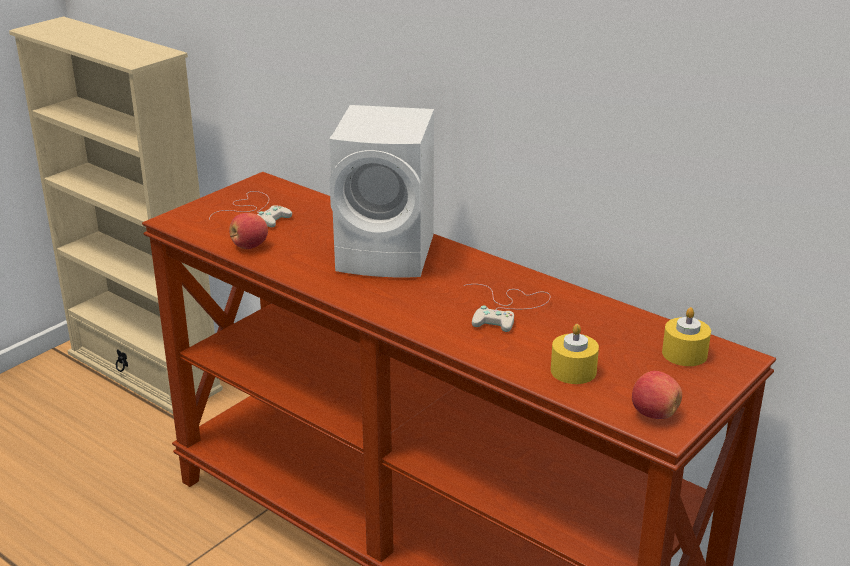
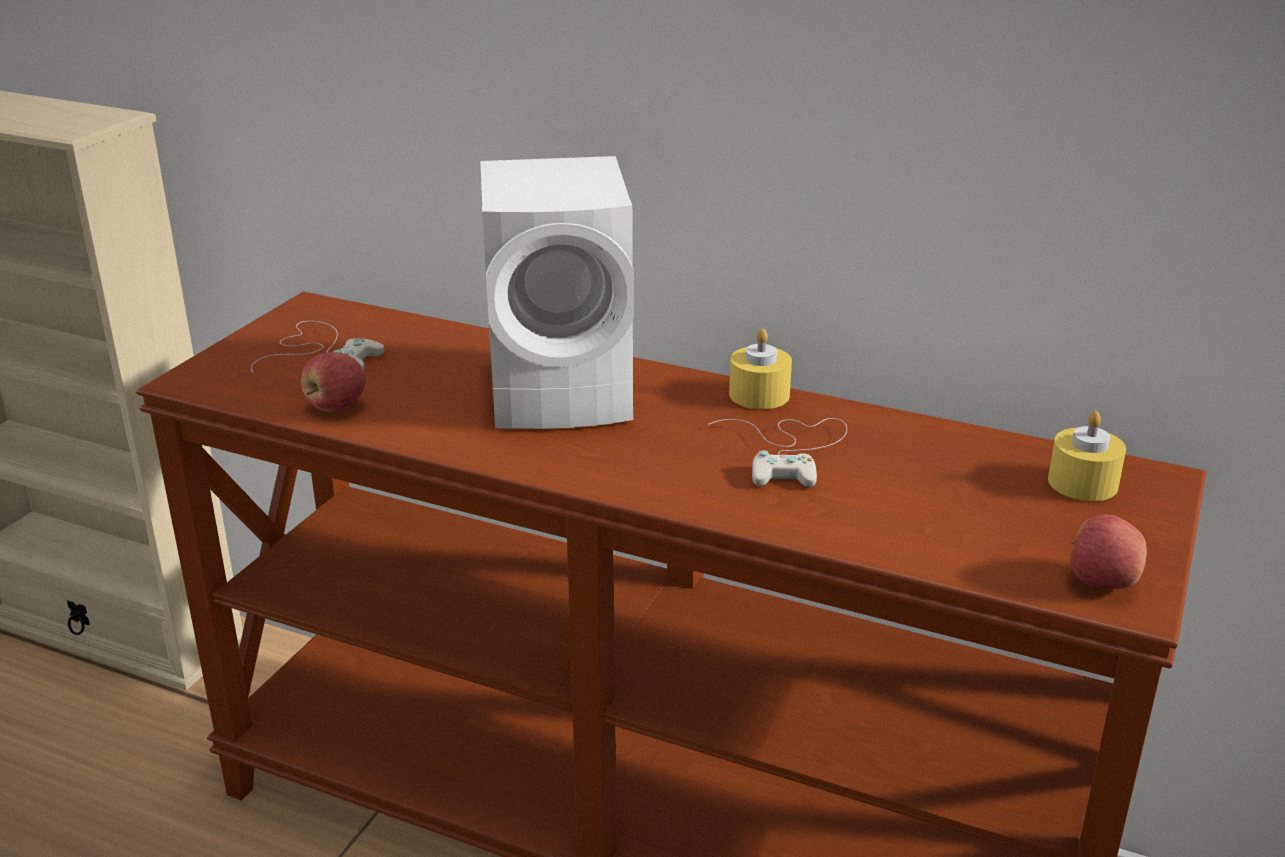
camera: 15 degrees left, 0 degrees up
yellow candle [551,324,599,384] -> yellow candle moved to [729,329,792,409]

